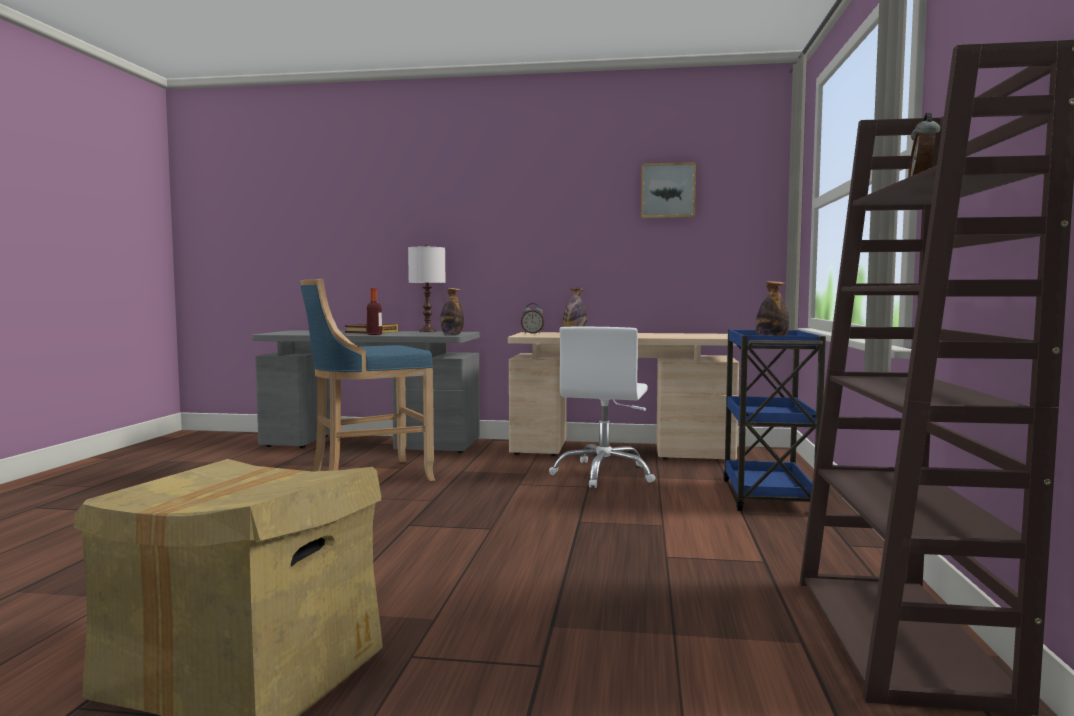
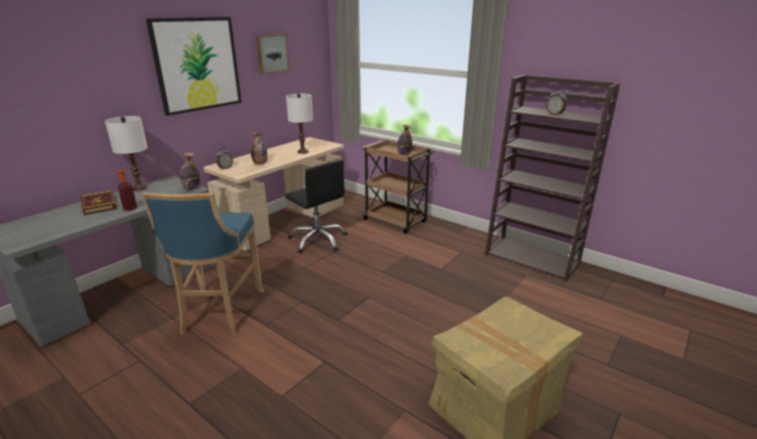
camera: 60 degrees left, 20 degrees up
white office chair [549,327,656,488] -> black office chair [285,160,348,254]
blue cart [723,329,826,511] -> brown cart [362,139,434,234]
none -> picture [146,17,242,116]
none -> white table lamp [286,93,313,154]

